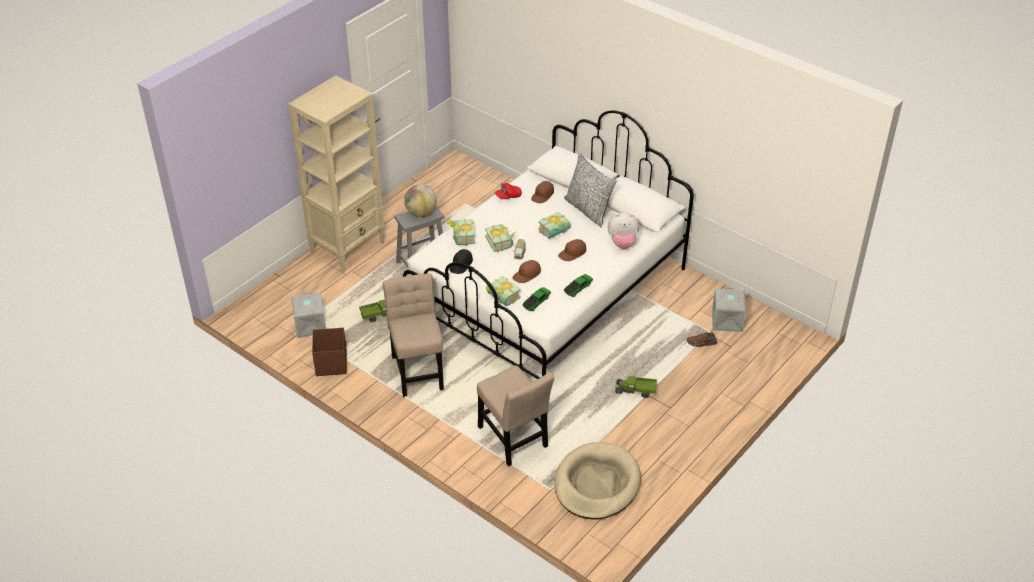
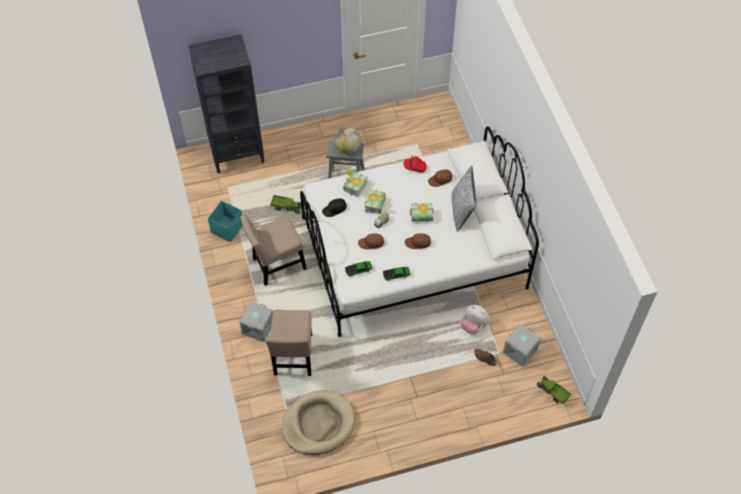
camera: 35 degrees right, 15 degrees up
beige bookcase [288,75,385,272] -> none
grey storage box [291,292,326,338] -> grey storage box moved to [240,302,273,342]
brown storage box [312,328,347,376] -> turquoise storage box [208,201,243,242]
beige chair [383,273,444,397] -> beige chair turned 135 degrees counterclockwise [240,215,307,286]
book [485,276,521,306] -> none
plush toy [608,213,639,249] -> plush toy moved to [461,305,489,334]
toy truck [615,376,657,398] -> toy truck moved to [537,376,571,404]
none -> black bookcase [188,34,264,173]

